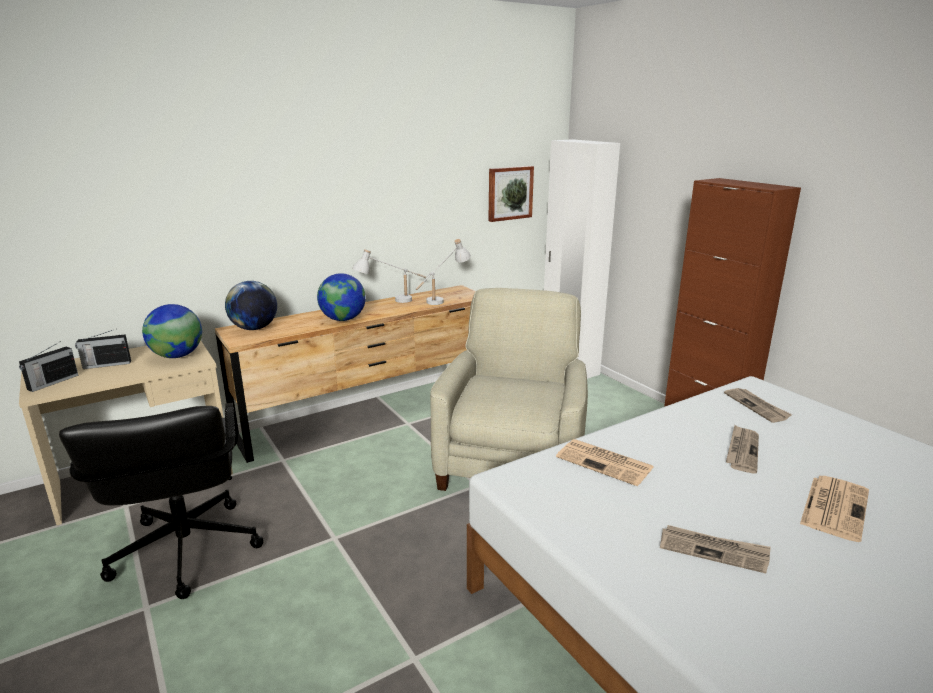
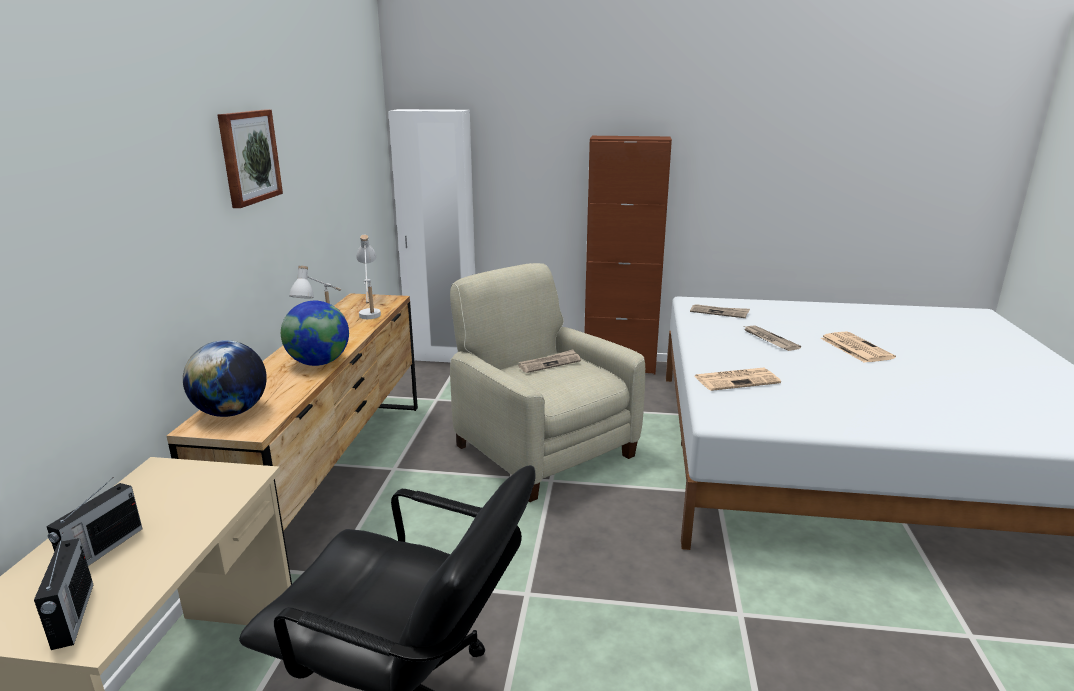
camera: 50 degrees left, 0 degrees up
globe [142,304,202,358] -> none
picture [488,166,534,222] -> picture moved to [217,110,283,208]
newspaper [660,525,771,573] -> newspaper moved to [518,350,581,373]

